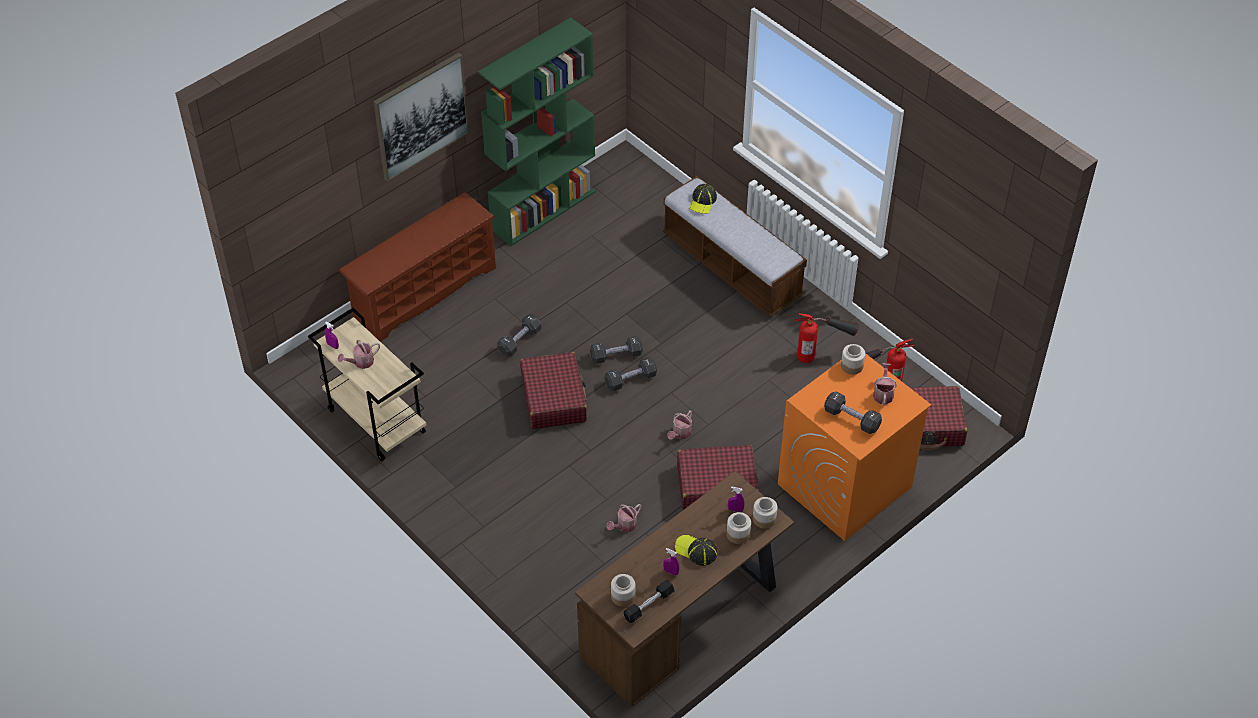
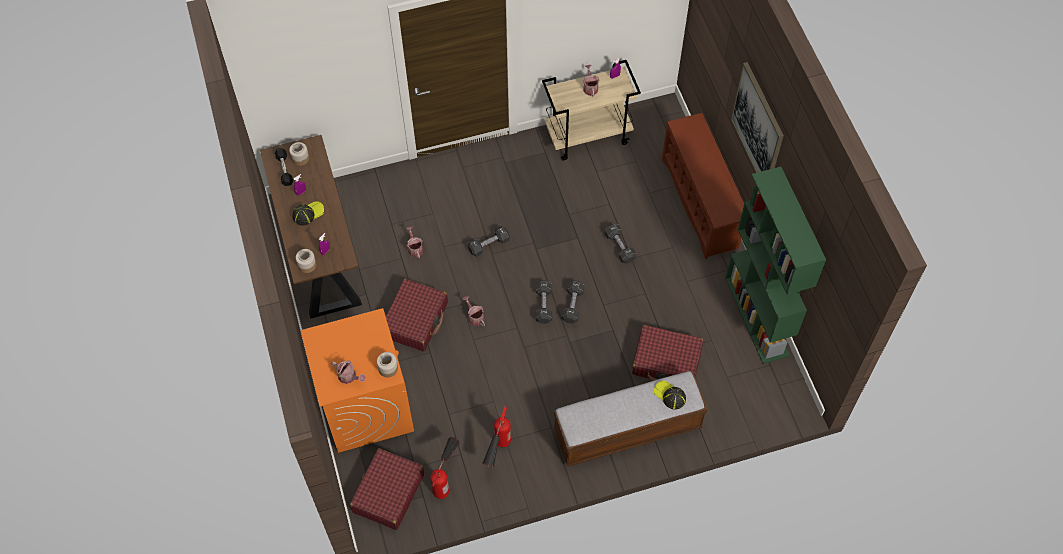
camera: 115 degrees right, 10 degrees up
red suitcase [520,352,587,429] -> red suitcase moved to [632,325,703,381]
jar [727,512,751,544] -> none
black dumbbell [824,392,882,434] -> black dumbbell moved to [468,226,510,257]

